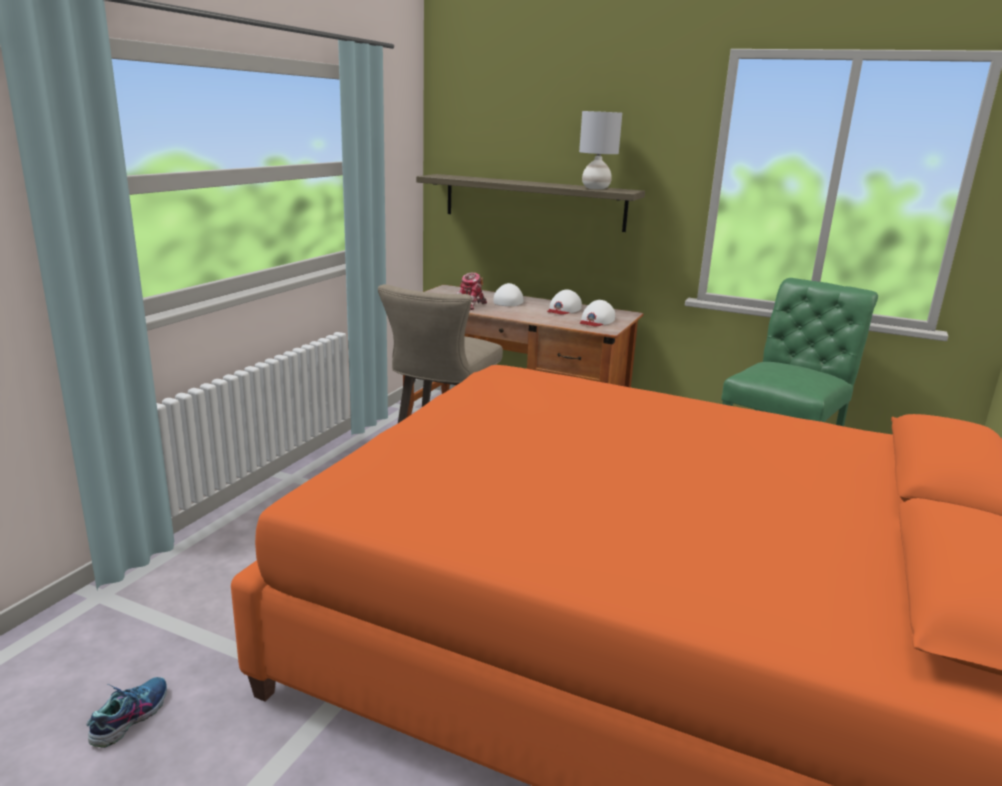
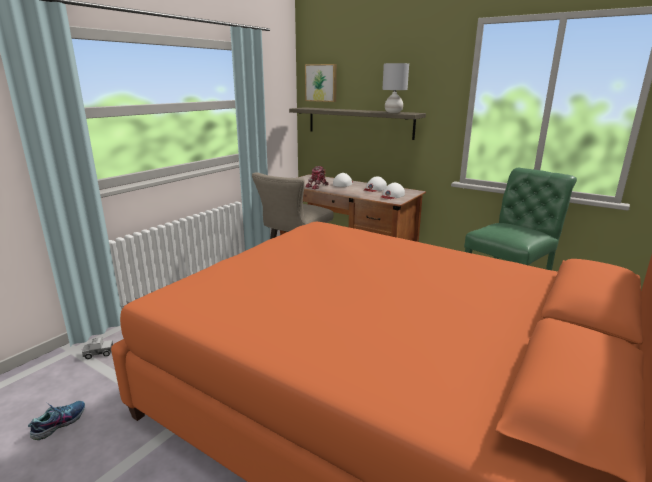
camera: 10 degrees right, 0 degrees up
none -> toy truck [82,337,113,359]
none -> picture [305,64,337,102]

